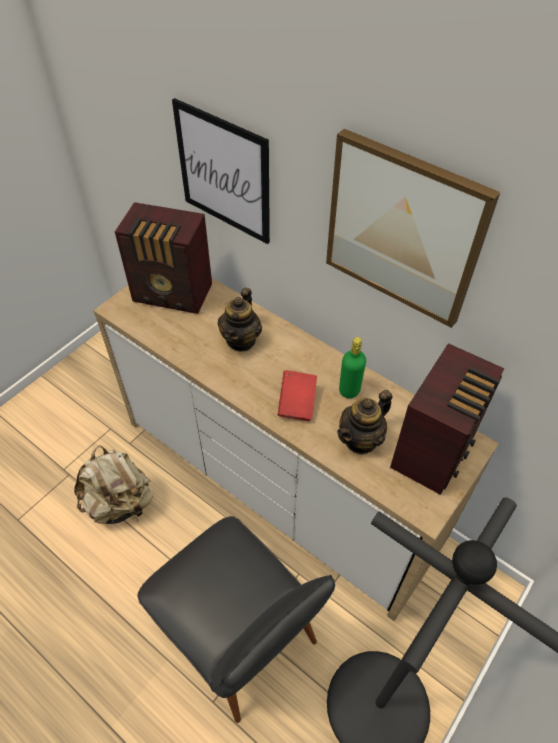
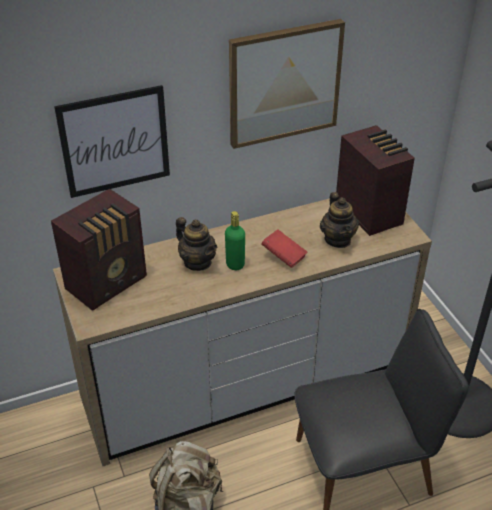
camera: 60 degrees left, 10 degrees down
green bottle [339,337,366,398] -> green bottle moved to [225,211,245,270]

